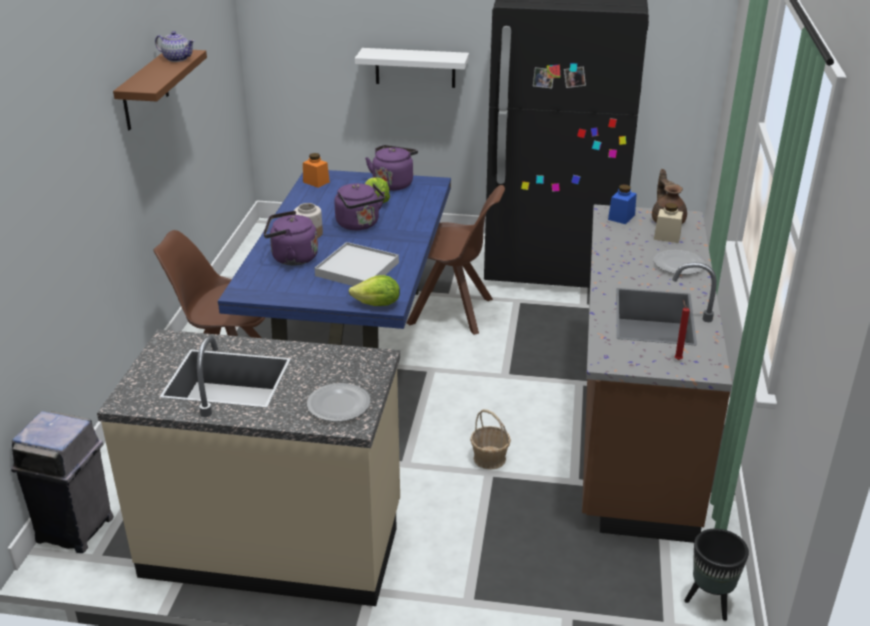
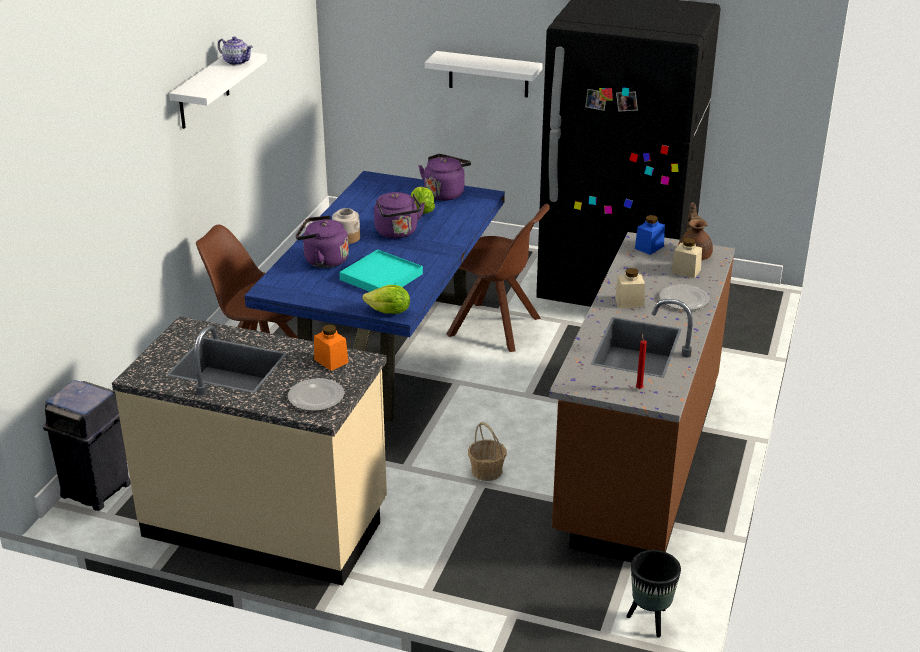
camera: 10 degrees right, 0 degrees up
brown shelf [113,50,207,130] -> white shelf [169,52,267,129]
orange jar [303,153,330,188] -> orange jar moved to [314,325,348,371]
white tray [315,242,399,286] -> turquoise tray [339,249,423,292]
none -> beige jar [615,268,645,308]

